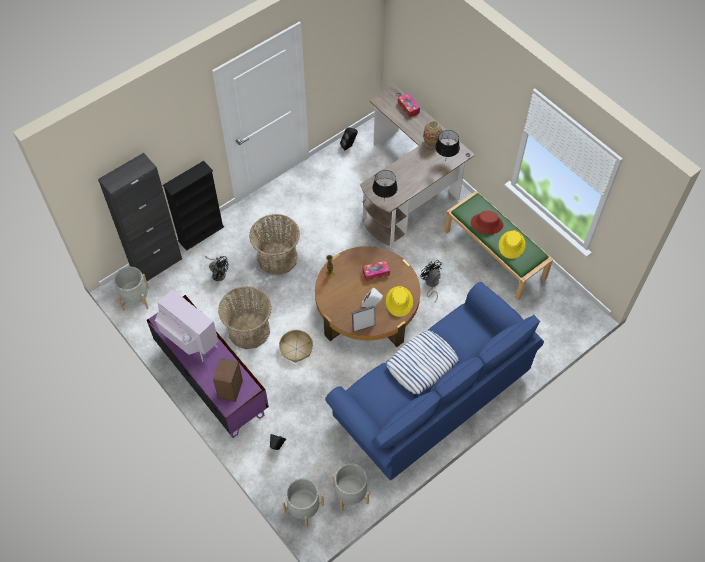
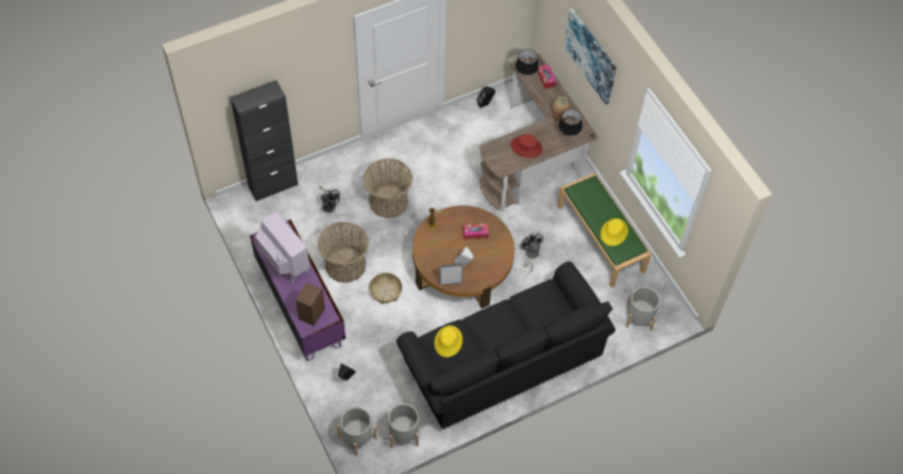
camera: 10 degrees right, 0 degrees up
grey planter [114,267,149,311] -> grey planter moved to [626,287,660,331]
black bookcase [162,161,224,251] -> none
blue sofa [325,282,544,481] -> black sofa [396,261,616,429]
black table lamp [372,170,398,202] -> black table lamp moved to [516,49,539,75]
yellow hat [386,286,413,317] -> yellow hat moved to [434,325,463,357]
pillow [387,330,458,394] -> none
red hat [471,211,503,234] -> red hat moved to [511,134,543,158]
none -> picture [564,8,616,105]

